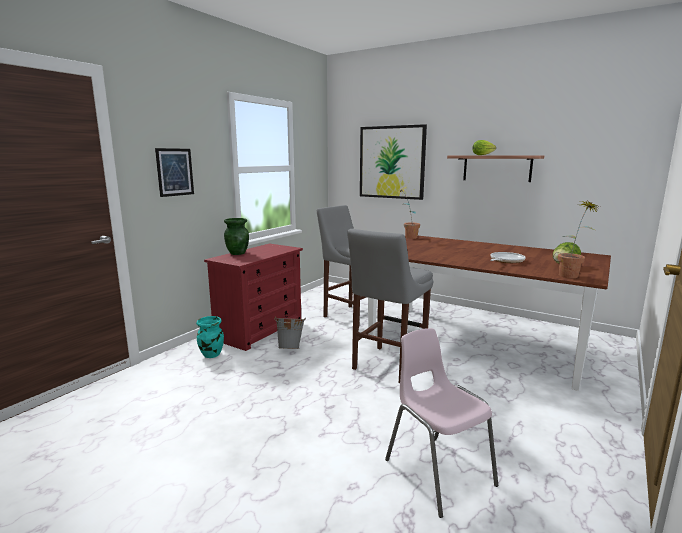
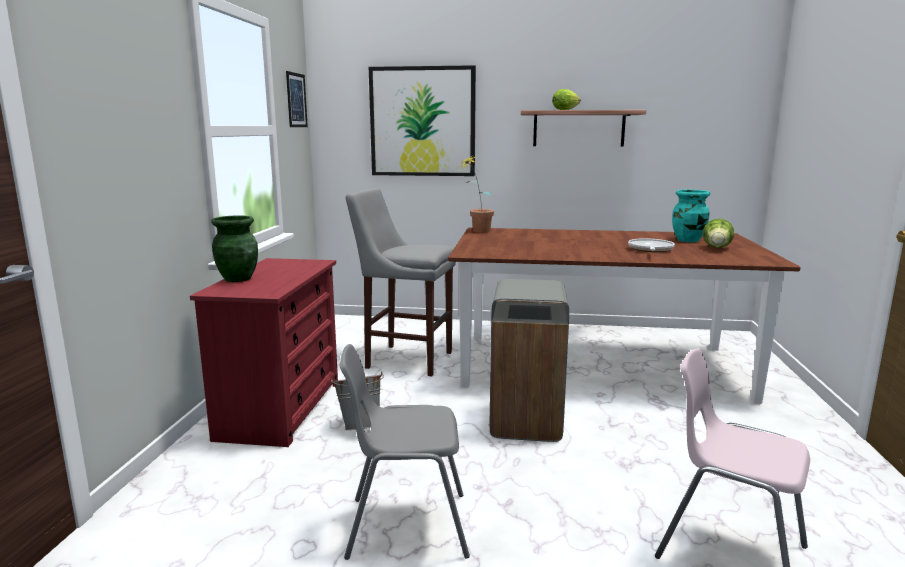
camera: 25 degrees left, 0 degrees up
picture [155,148,194,197] -> picture moved to [286,71,308,127]
turquoise vase [196,316,224,358] -> turquoise vase moved to [672,190,710,242]
grey stool [347,229,433,383] -> grey trash can [490,279,569,442]
potted plant [558,200,600,278] -> none
none -> grey chair [340,344,470,560]

